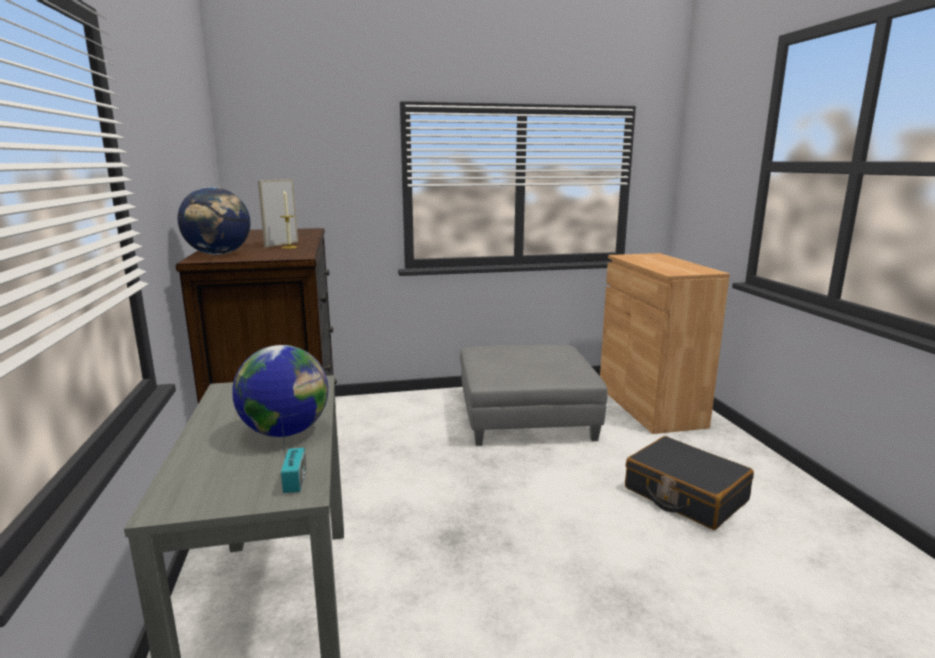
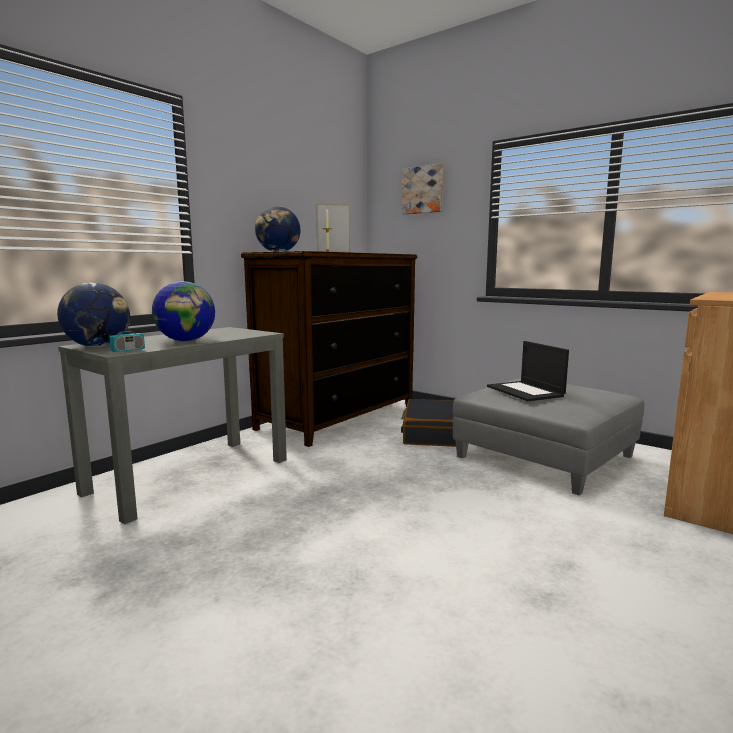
camera: 50 degrees right, 5 degrees down
black suitcase [625,436,754,530] -> black suitcase moved to [401,399,456,447]
none -> globe [57,282,130,347]
none -> picture [402,163,443,215]
none -> laptop [487,341,569,401]

